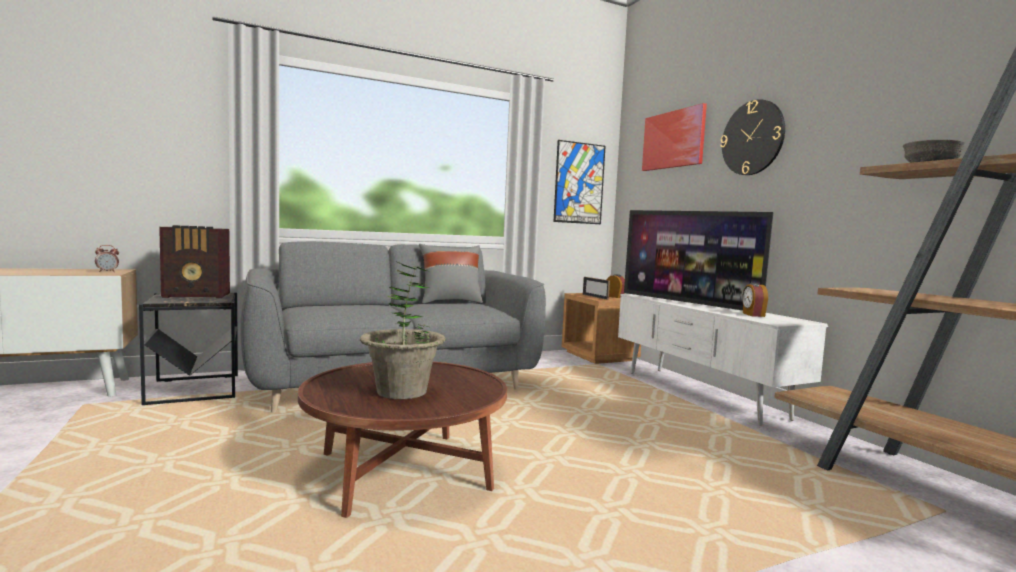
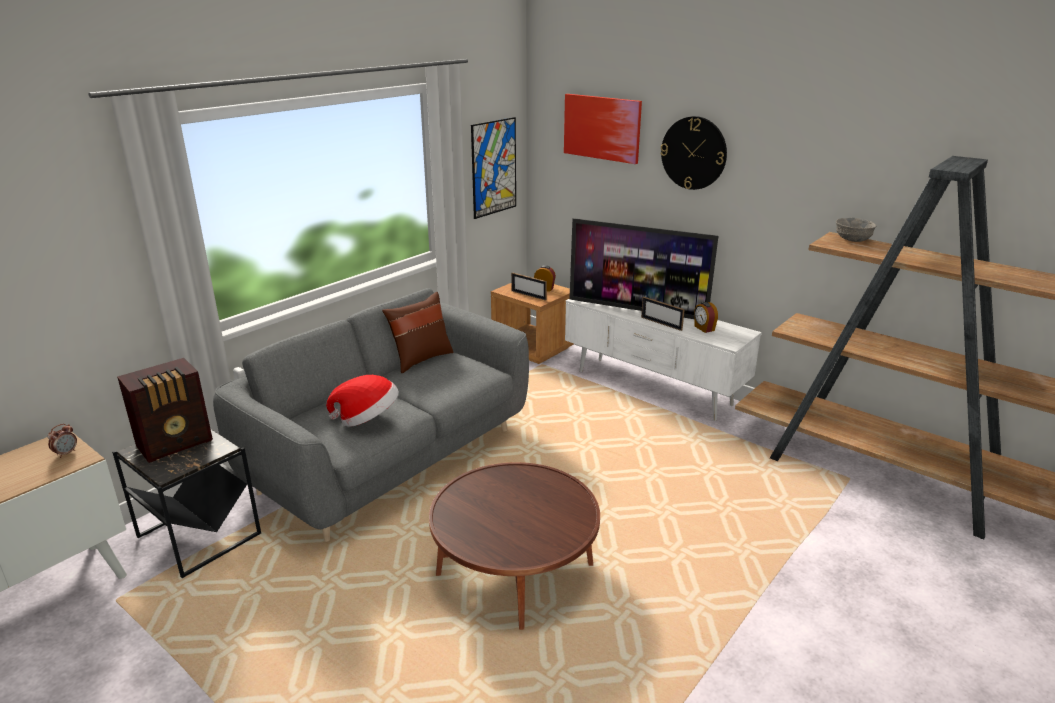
camera: 25 degrees left, 20 degrees up
potted plant [360,261,446,399] -> none
grey pillow [419,244,483,304] -> brown pillow [382,292,453,373]
none -> hat [326,375,399,427]
none -> picture frame [641,297,685,331]

